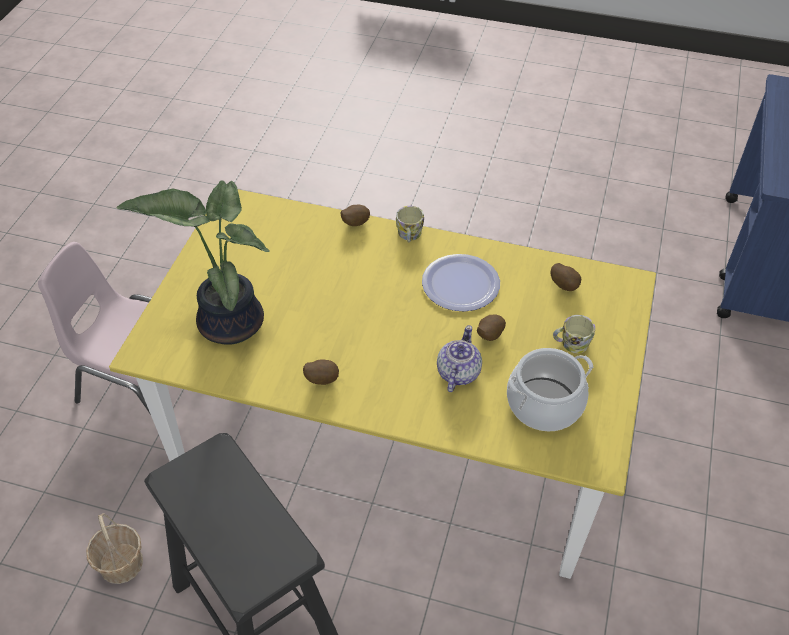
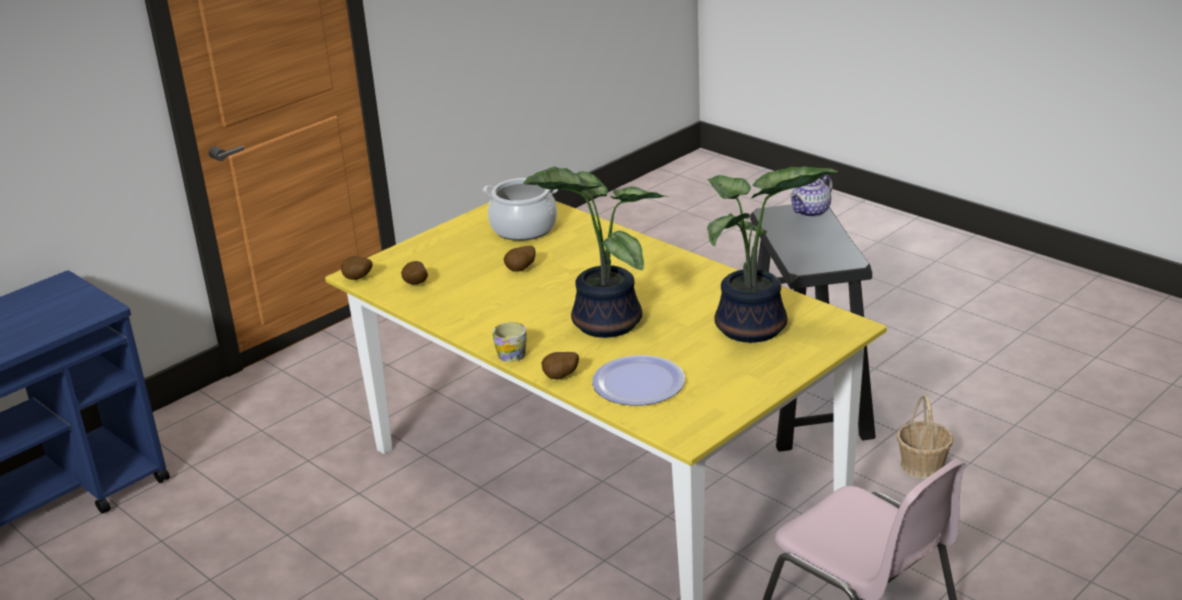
camera: 150 degrees left, 20 degrees down
potato [303,359,339,385] -> potato moved to [341,256,373,280]
plate [422,254,500,311] -> plate moved to [592,355,685,406]
teapot [437,325,482,392] -> teapot moved to [790,175,833,217]
mug [553,315,595,353] -> none
none -> potted plant [523,166,668,338]

